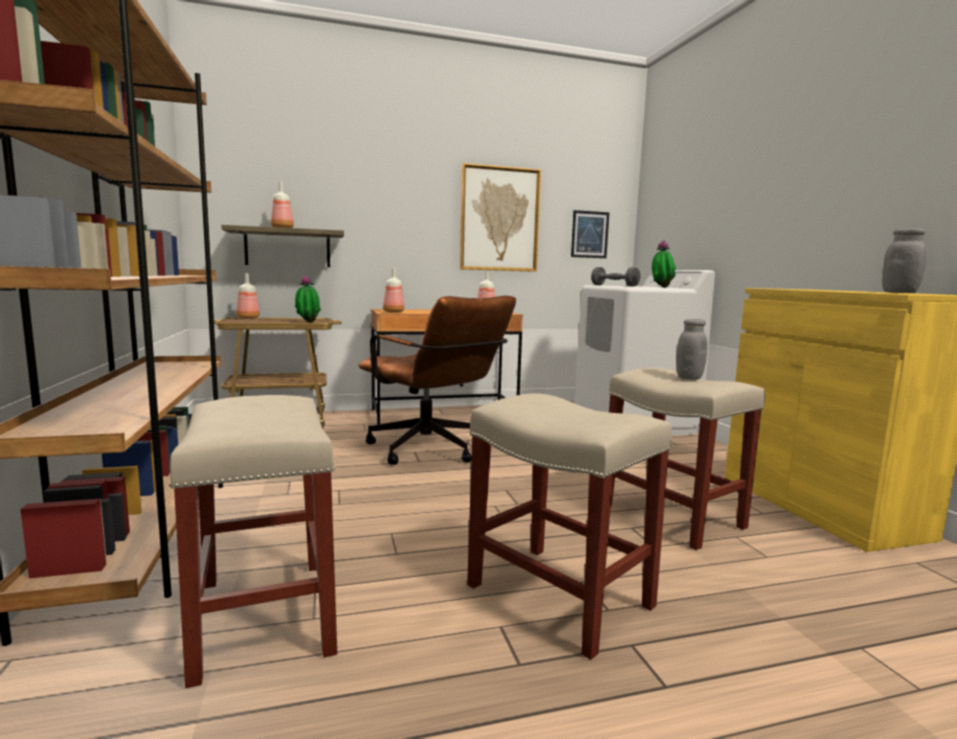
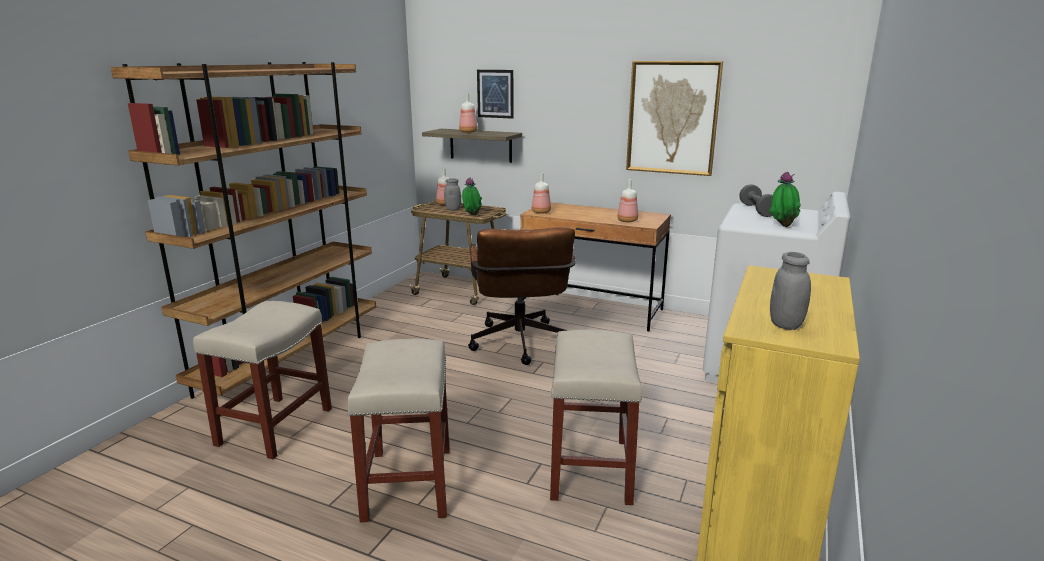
camera: 40 degrees right, 10 degrees up
picture [571,210,609,258] -> picture moved to [477,70,514,119]
grey jar [676,319,707,380] -> grey jar moved to [444,178,461,210]

